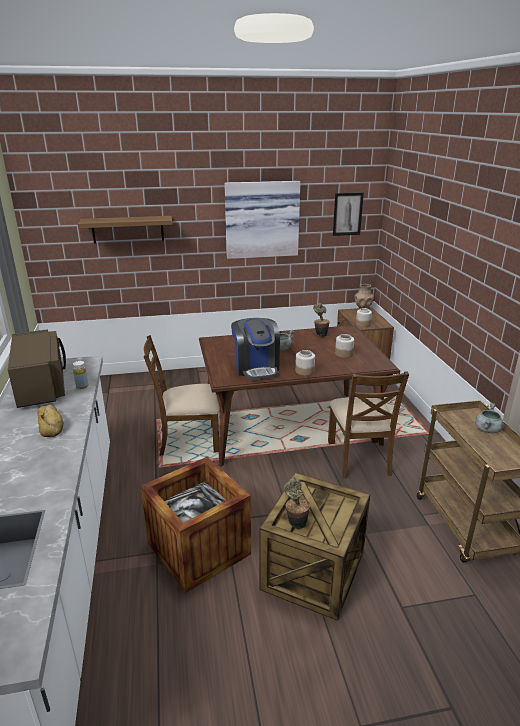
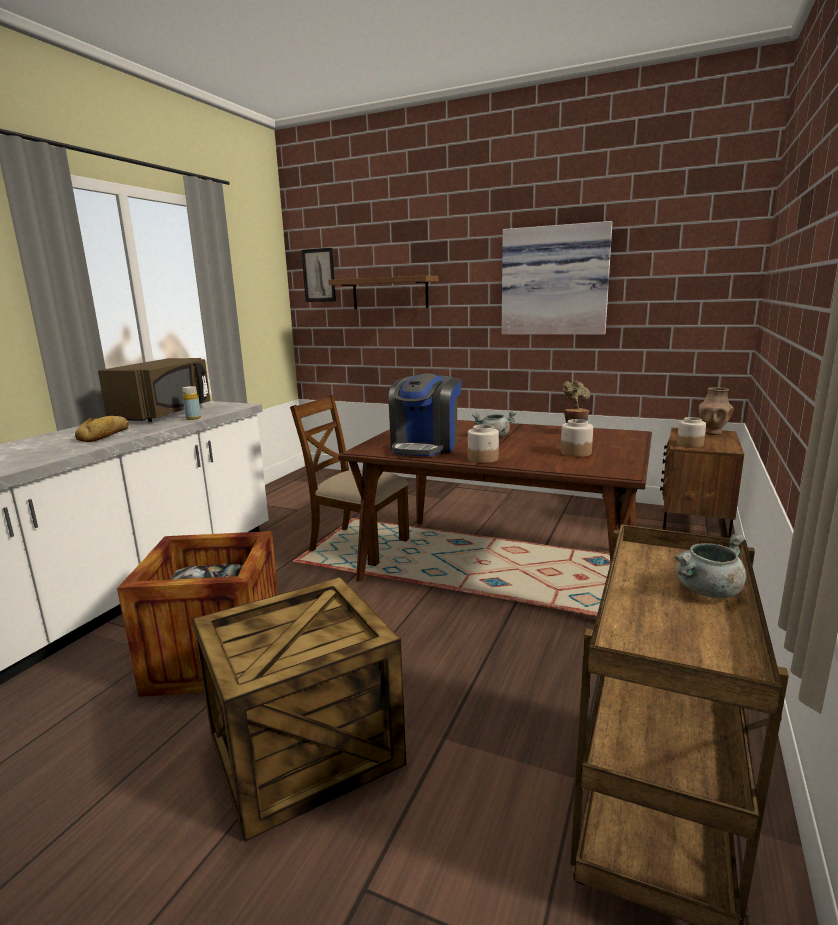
camera: 35 degrees right, 10 degrees down
potted plant [284,477,310,529] -> none
brown chair [328,371,409,479] -> none
picture [333,193,364,236] -> picture moved to [301,248,336,302]

